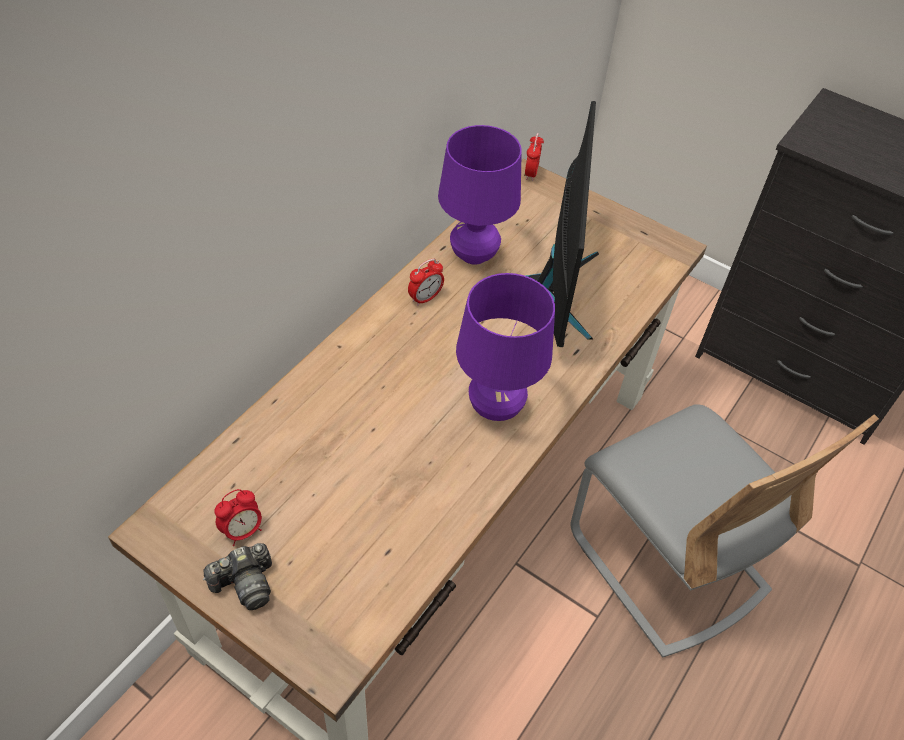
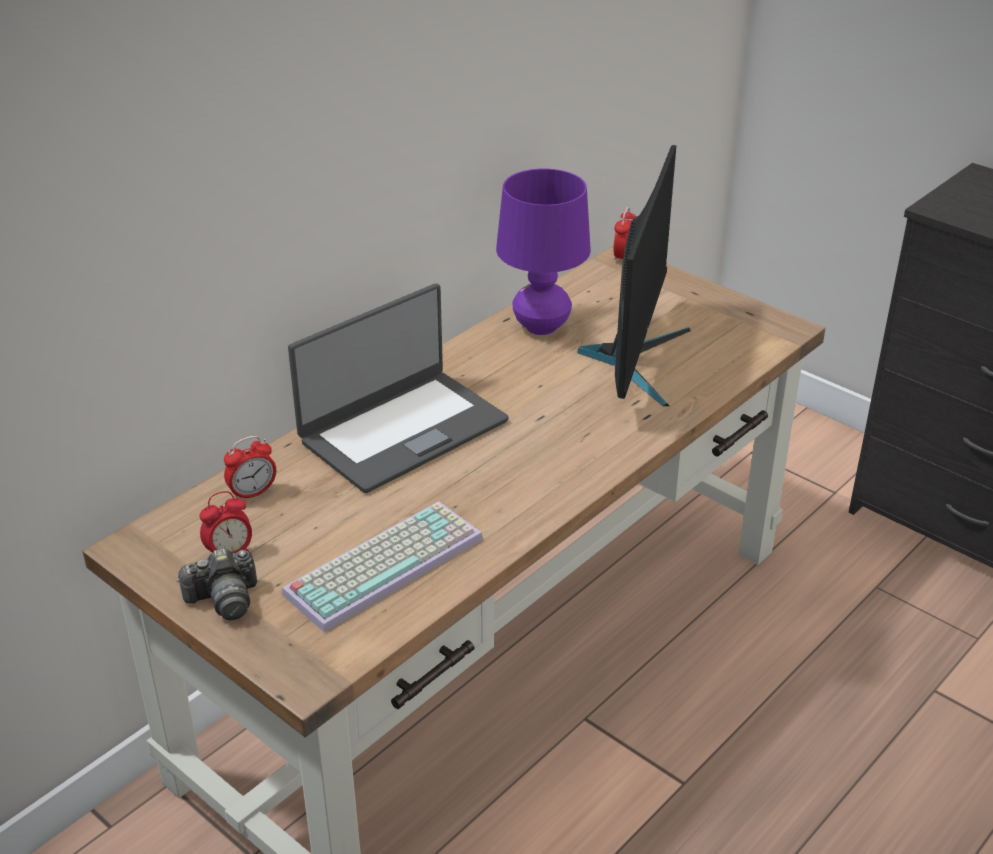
camera: 10 degrees right, 15 degrees down
alarm clock [408,258,444,306] -> alarm clock moved to [224,436,276,499]
purple table lamp [456,273,555,421] -> none
grey chair [571,404,879,657] -> none
none -> keyboard [282,501,483,633]
none -> laptop [288,284,508,493]

